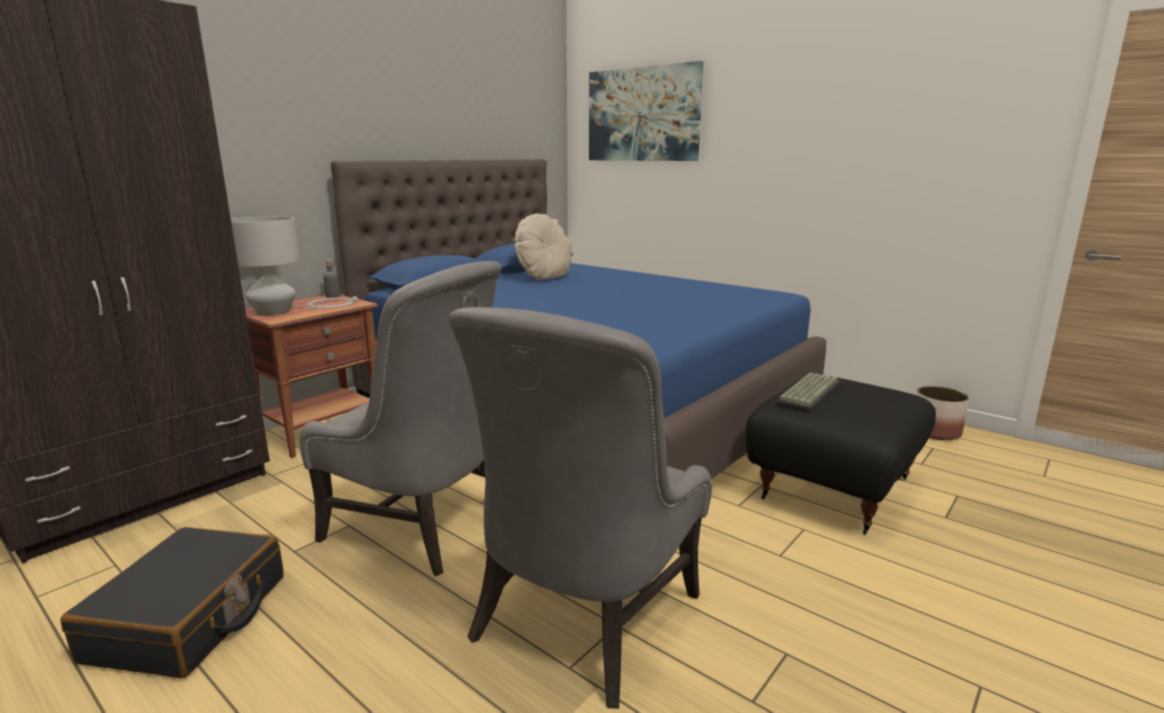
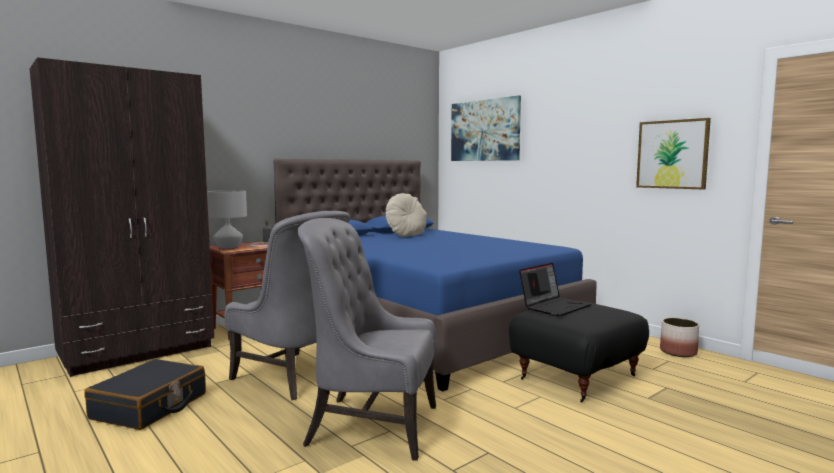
camera: 10 degrees right, 10 degrees down
grey chair [449,307,712,709] -> grey chair turned 60 degrees clockwise [298,218,436,461]
keyboard [777,372,840,411] -> laptop [519,263,591,316]
none -> picture [636,118,711,190]

